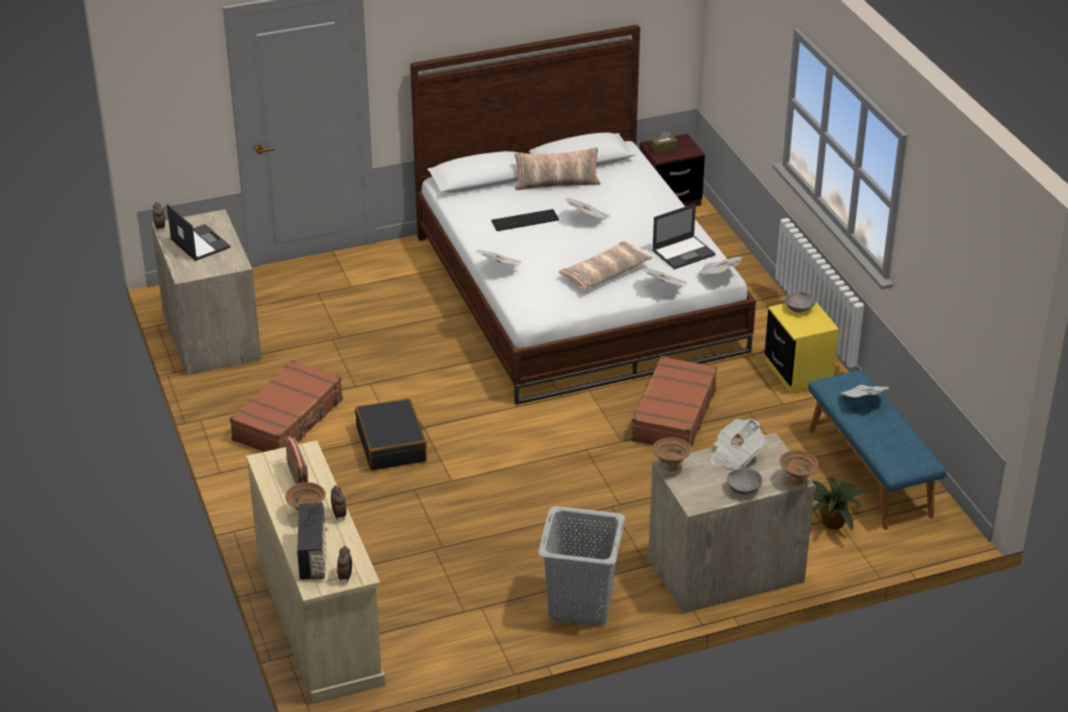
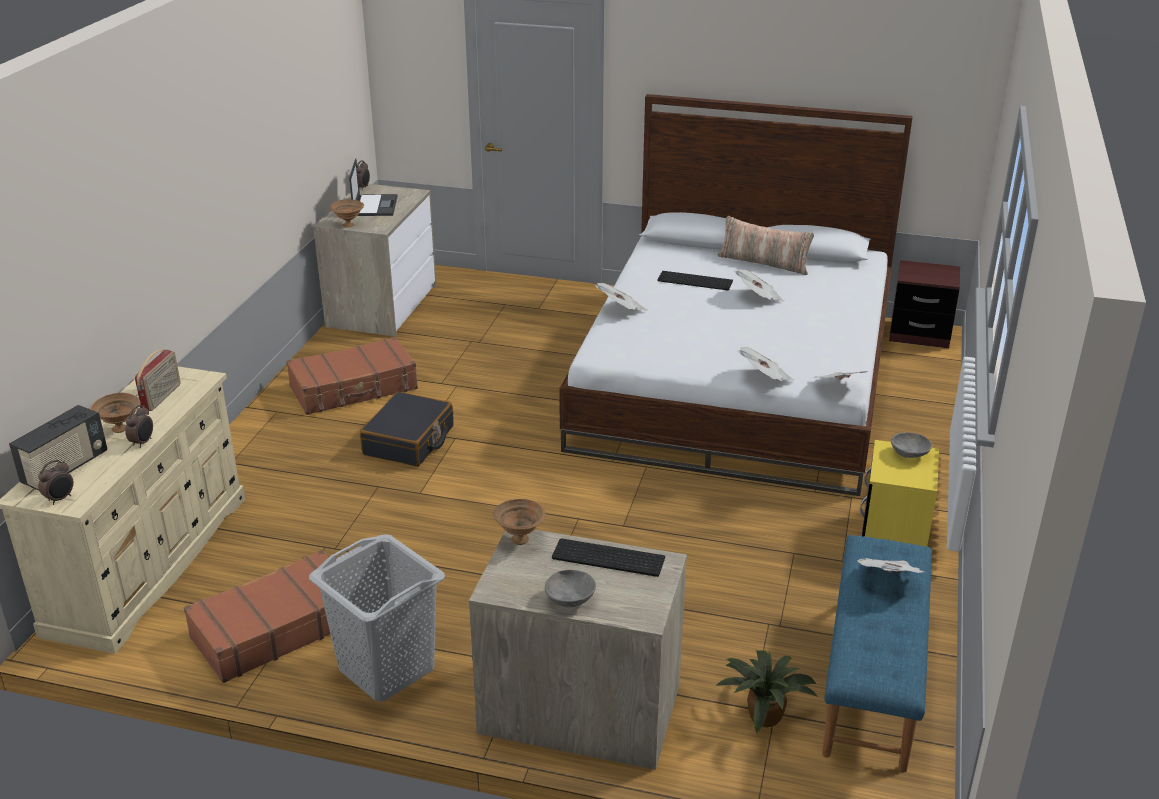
camera: 35 degrees right, 5 degrees down
pillow [559,241,652,290] -> none
brown suitcase [629,356,717,447] -> brown suitcase moved to [184,550,345,683]
brown tissue box [651,131,678,154] -> none
laptop [652,203,716,269] -> none
newspaper [710,419,765,470] -> keyboard [552,538,665,577]
brown bowl [779,451,818,485] -> brown bowl moved to [330,199,364,228]

